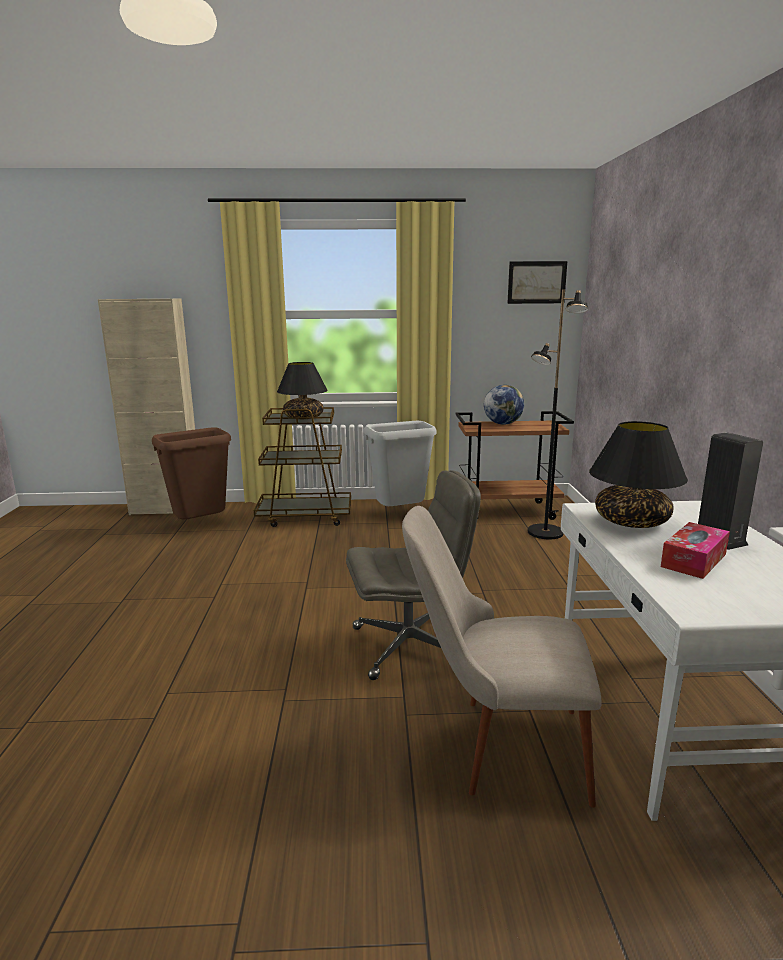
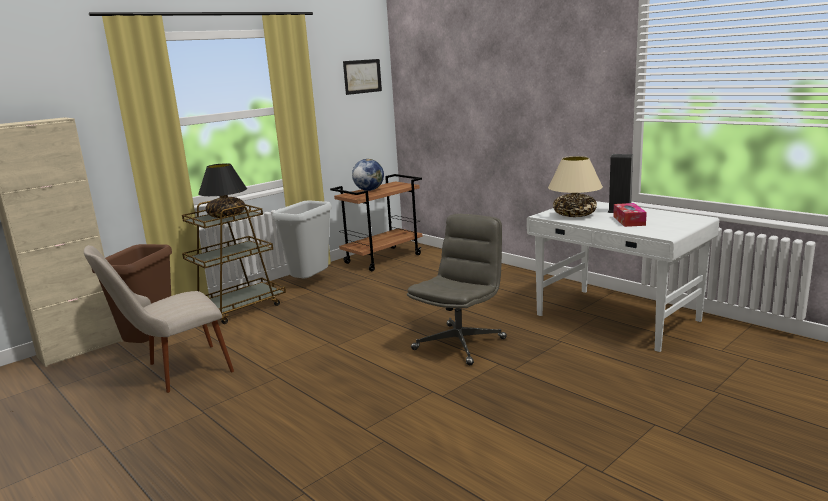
camera: 40 degrees left, 0 degrees up
beige chair [402,506,602,808] -> beige chair moved to [84,245,234,393]
black floor lamp [528,289,588,539] -> none
black table lamp [589,421,688,528] -> beige table lamp [548,156,603,217]

